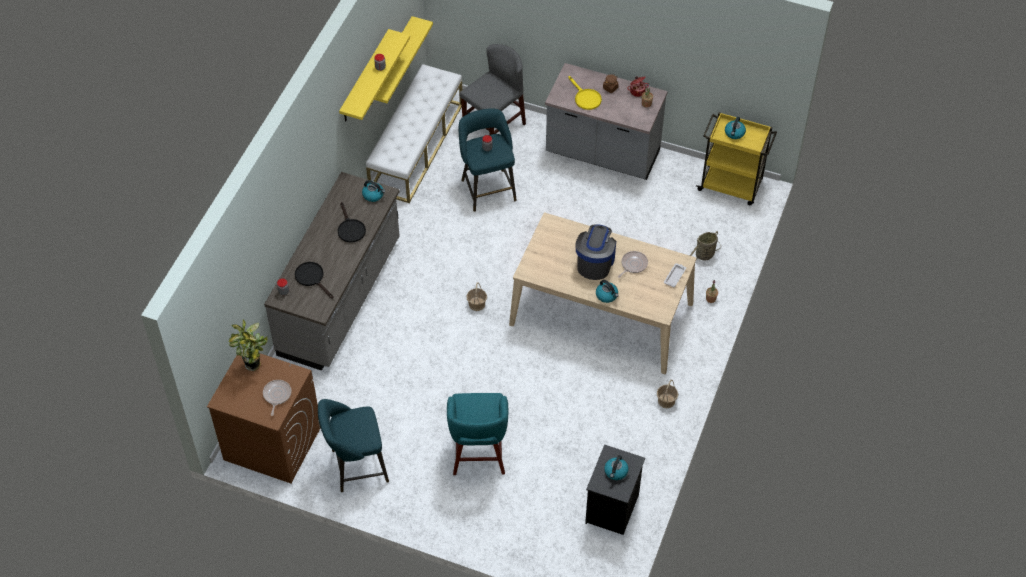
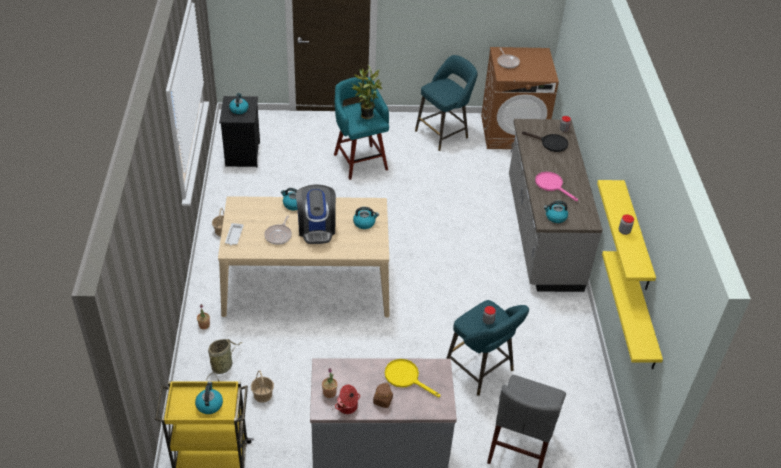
camera: 155 degrees right, 10 degrees down
potted plant [229,319,268,371] -> potted plant moved to [352,65,382,119]
black frying pan [337,202,366,243] -> pink frying pan [535,172,578,201]
white bench [366,64,462,203] -> none
basket [466,282,487,311] -> basket moved to [251,370,274,403]
none -> kettle [353,207,379,229]

